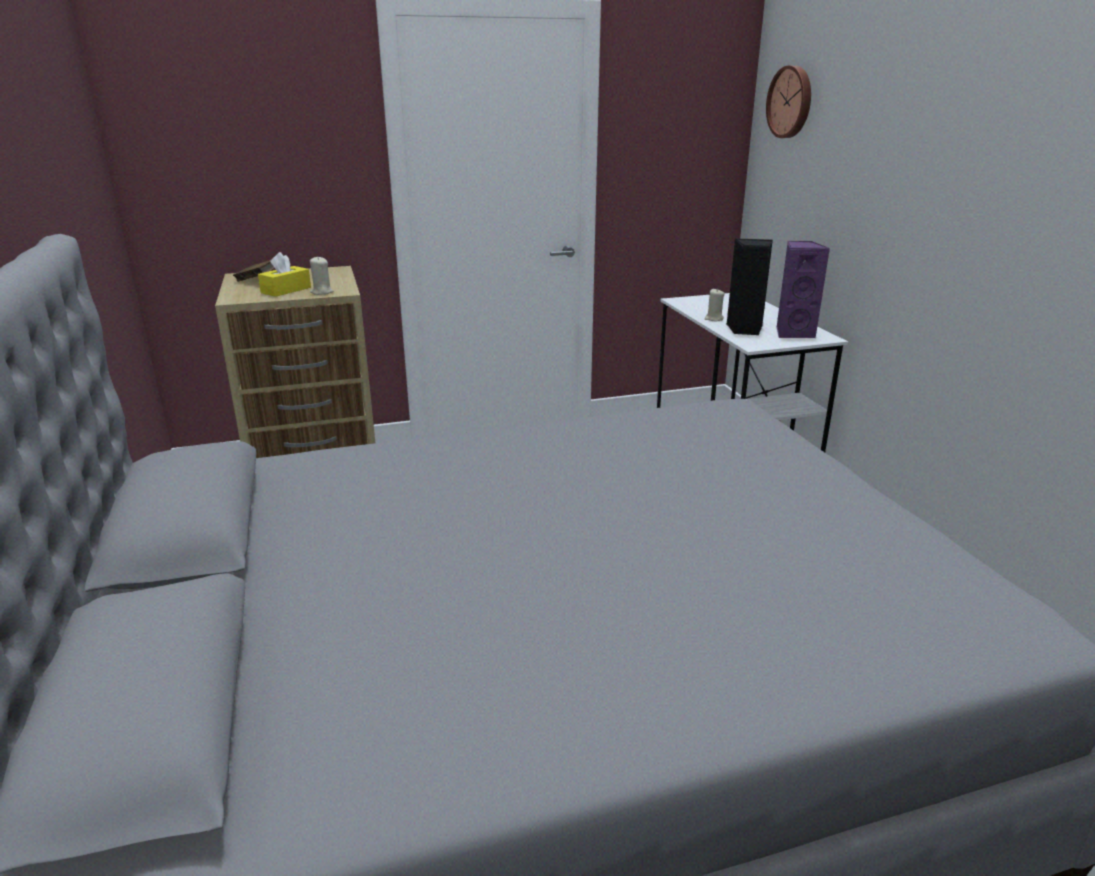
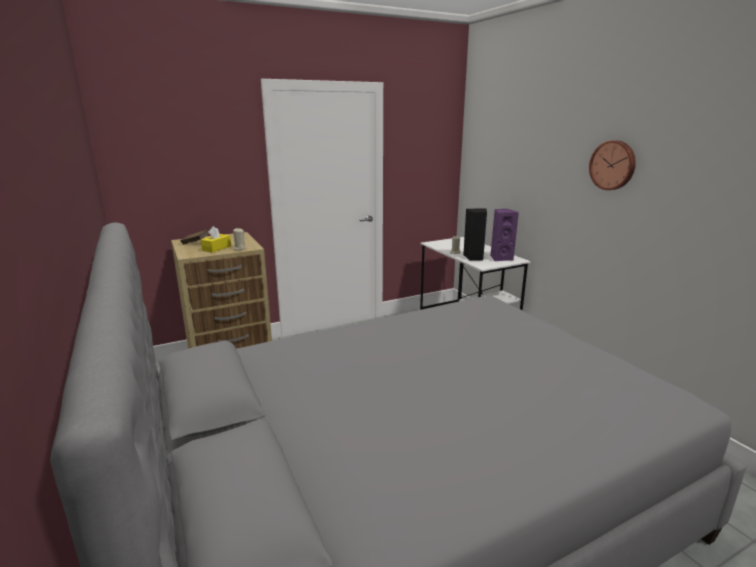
camera: 10 degrees left, 5 degrees down
wall clock [766,65,811,138] -> wall clock moved to [589,140,636,190]

